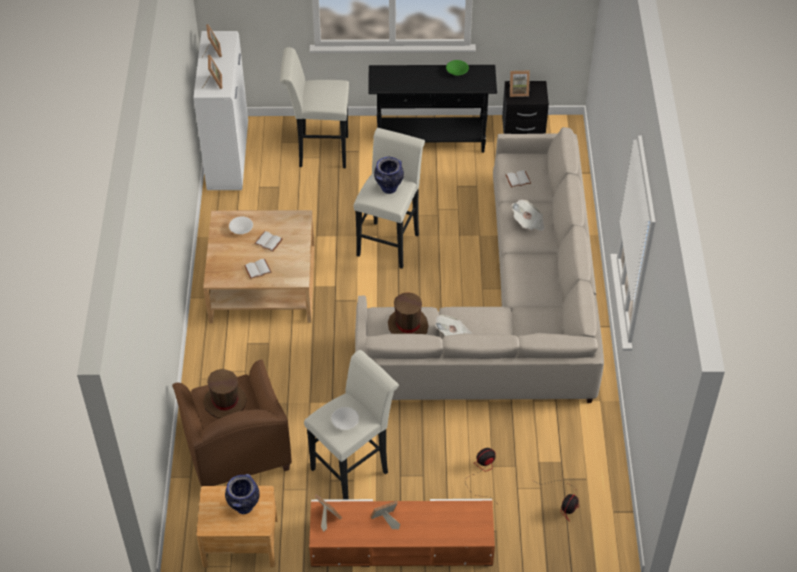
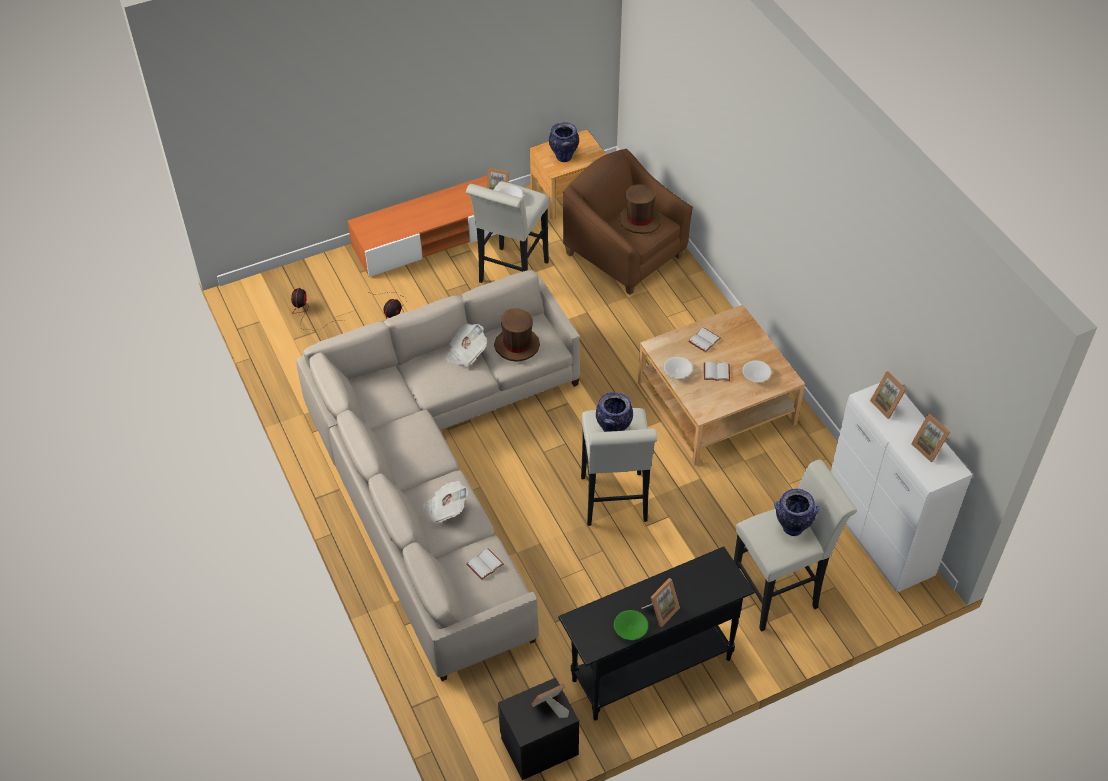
camera: 155 degrees right, 0 degrees up
picture frame [371,501,400,529] -> picture frame moved to [641,578,680,627]
none -> white bowl [664,357,693,378]
none -> vase [774,489,819,536]

